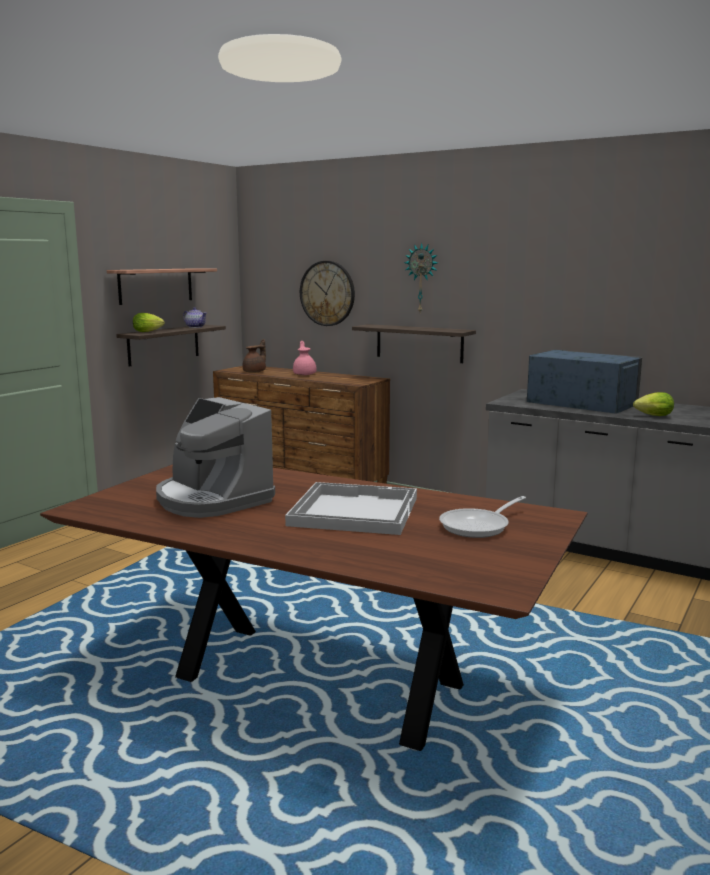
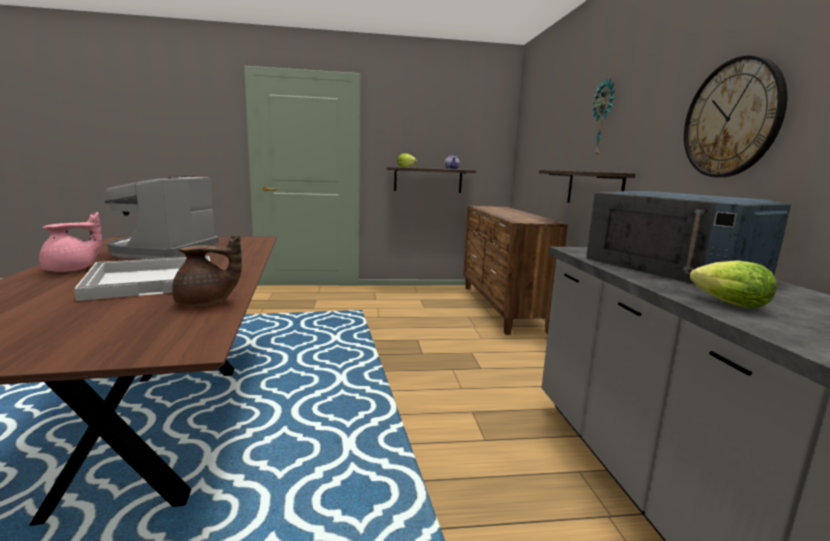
camera: 50 degrees right, 0 degrees up
shelf [107,268,217,305] -> none
brown teapot [242,339,266,373] -> brown teapot moved to [172,235,242,306]
pink teapot [293,341,317,375] -> pink teapot moved to [39,212,102,272]
wall clock [300,261,355,326] -> wall clock moved to [684,55,787,177]
frying pan [439,496,526,538] -> none
blue microwave [527,350,642,414] -> blue microwave turned 150 degrees clockwise [586,191,791,284]

